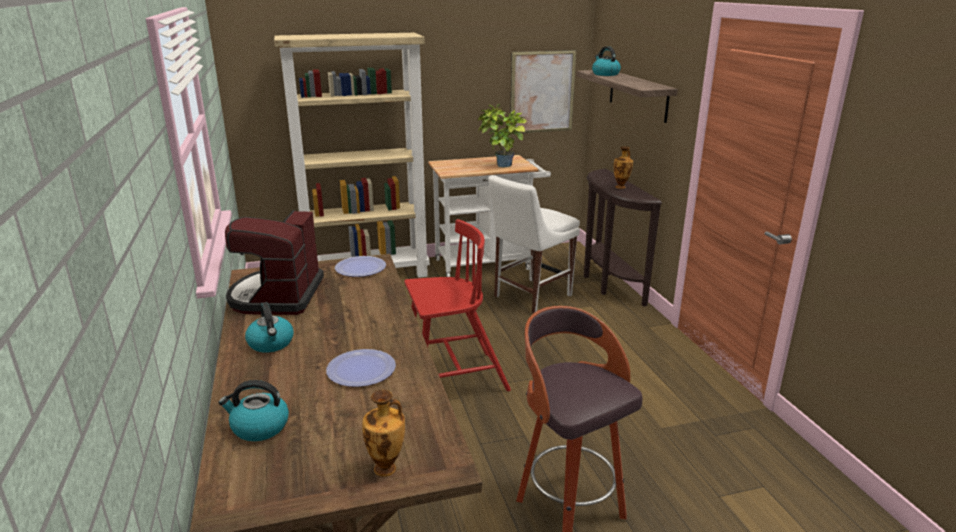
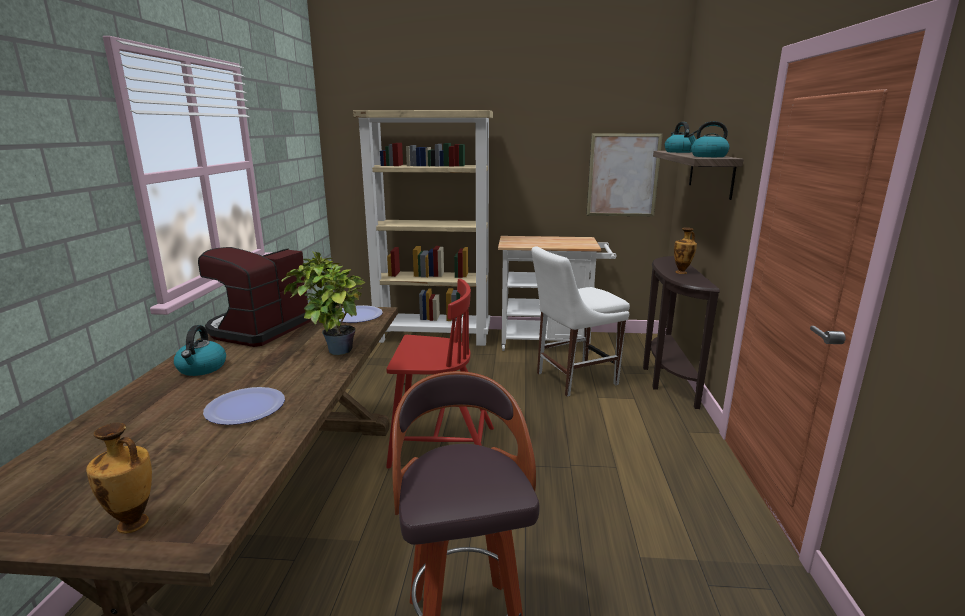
camera: 20 degrees right, 5 degrees down
kettle [218,380,289,441] -> kettle moved to [687,121,730,157]
potted plant [477,104,527,167] -> potted plant moved to [282,251,366,355]

